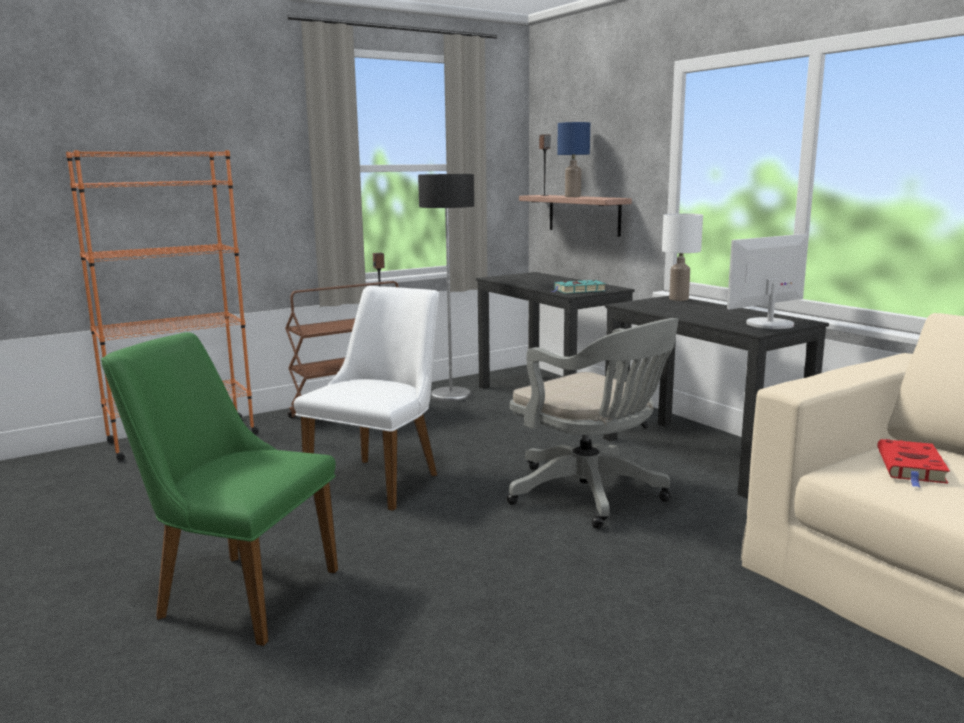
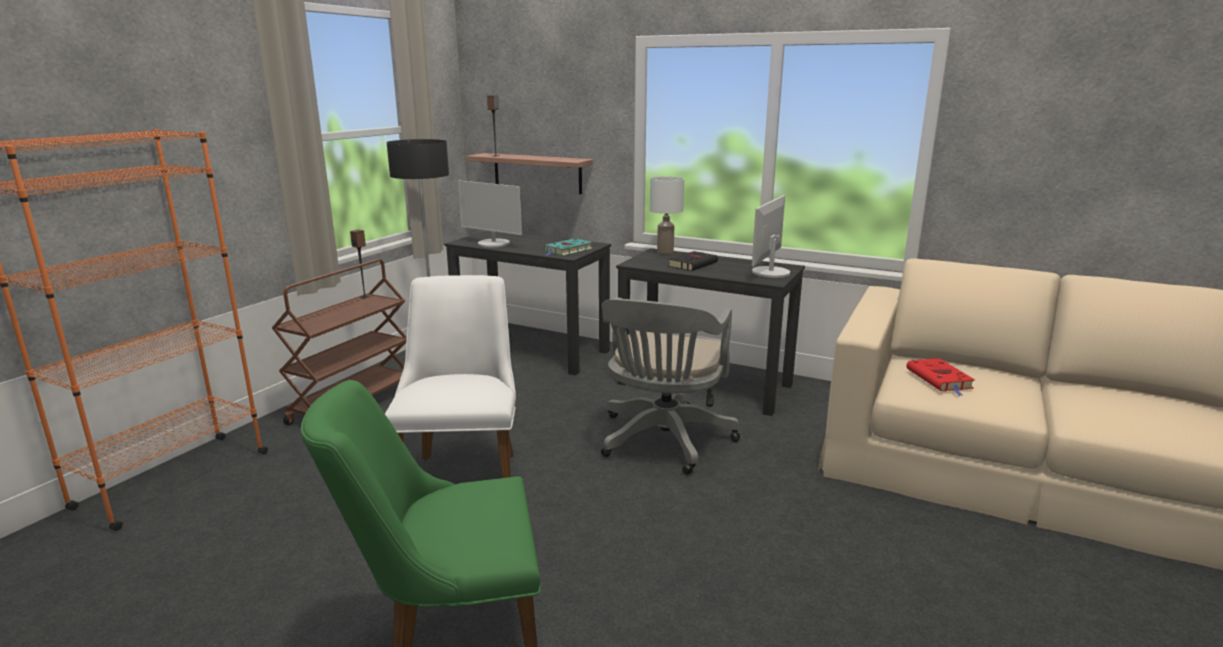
camera: 30 degrees left, 5 degrees up
grey office chair [507,318,679,529] -> grey office chair turned 90 degrees clockwise [601,297,740,475]
blue table lamp [557,122,590,197] -> none
none -> monitor [458,180,522,247]
none -> black book [668,251,718,271]

